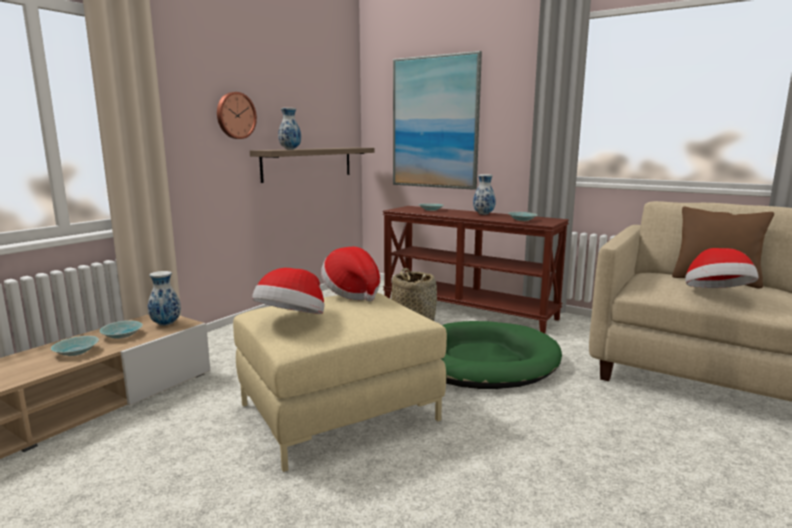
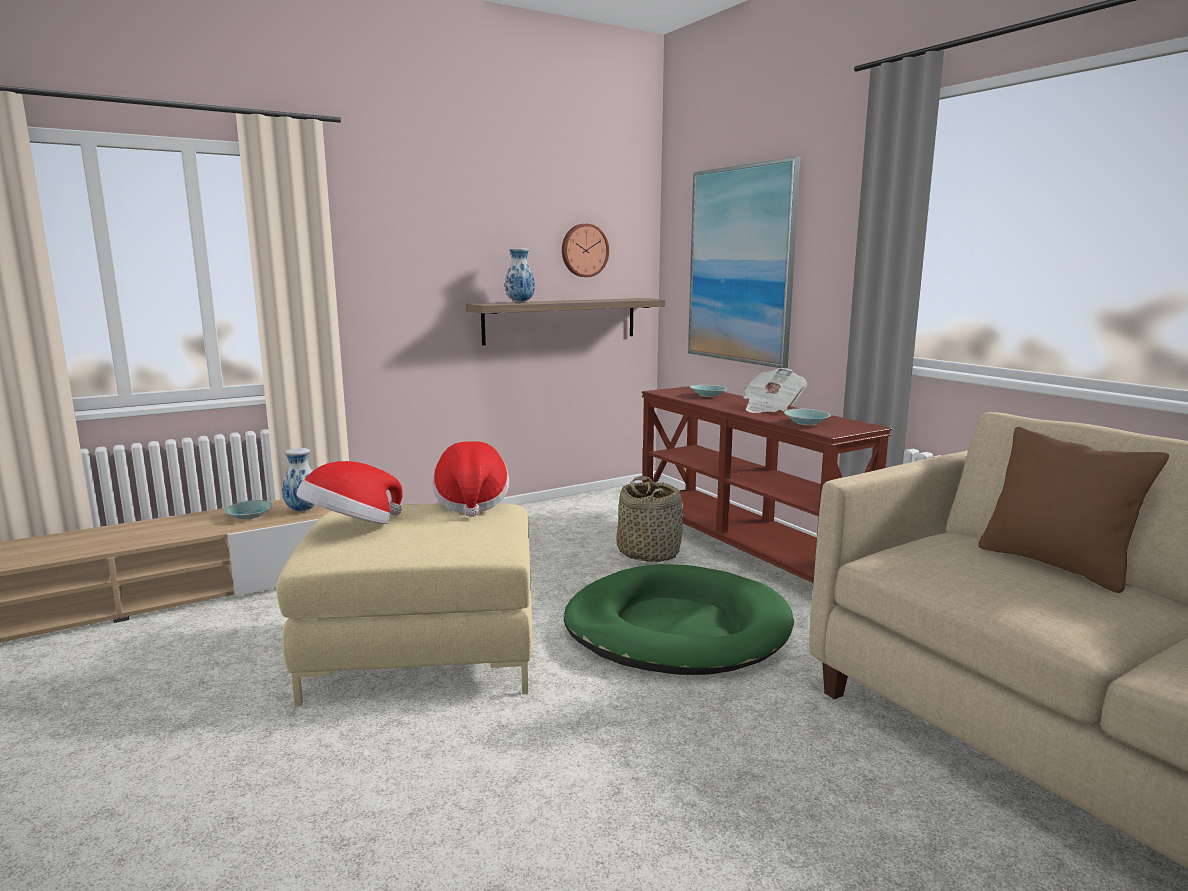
camera: 25 degrees right, 0 degrees up
turquoise bowl [51,336,99,356] -> none
wall clock [217,92,257,139] -> wall clock moved to [562,224,609,277]
vase [473,174,496,215] -> newspaper [743,368,808,413]
hat [685,248,758,288] -> none

